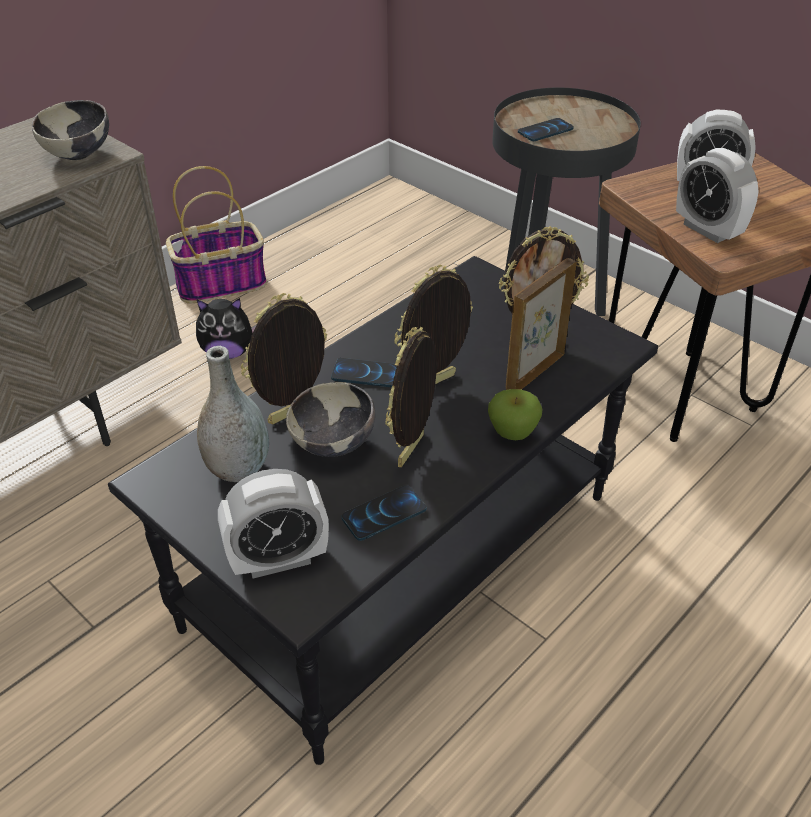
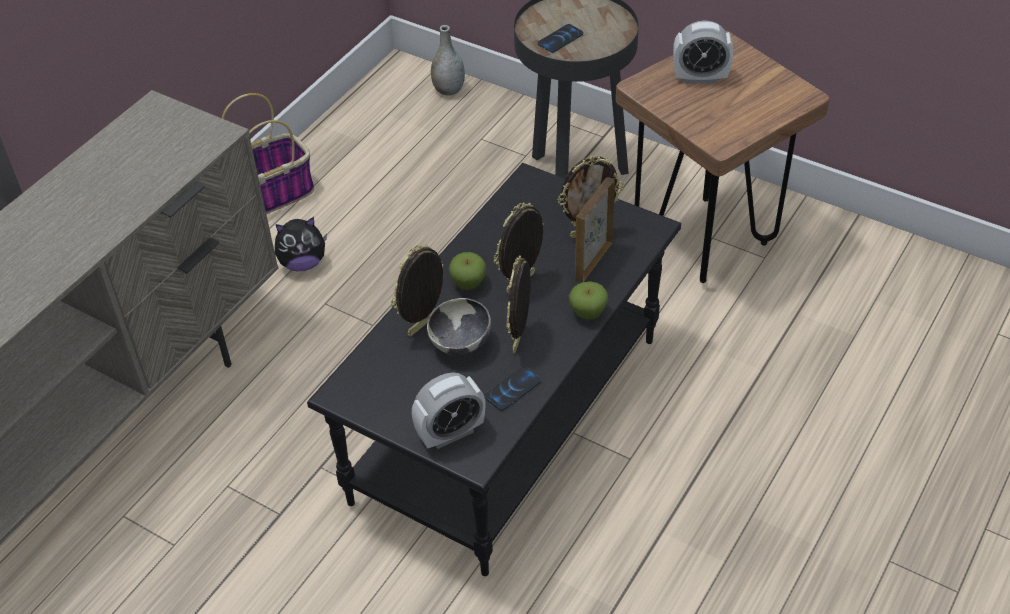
camera: 10 degrees left, 5 degrees up
bowl [32,100,109,160] -> none
grey vase [197,346,269,482] -> grey vase moved to [431,25,465,96]
phone [331,358,397,388] -> apple [449,252,486,290]
alarm clock [676,148,758,243] -> none

